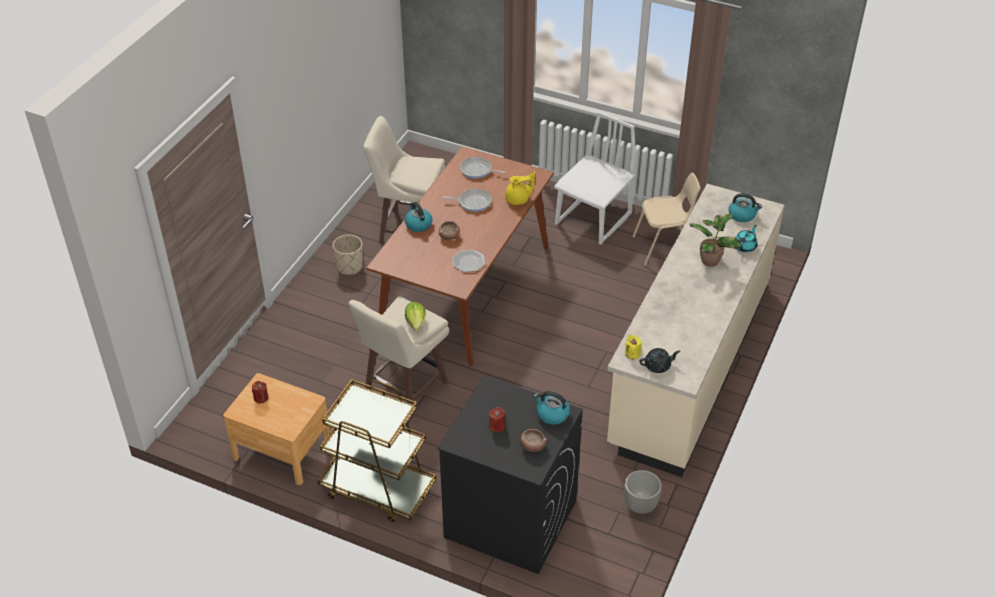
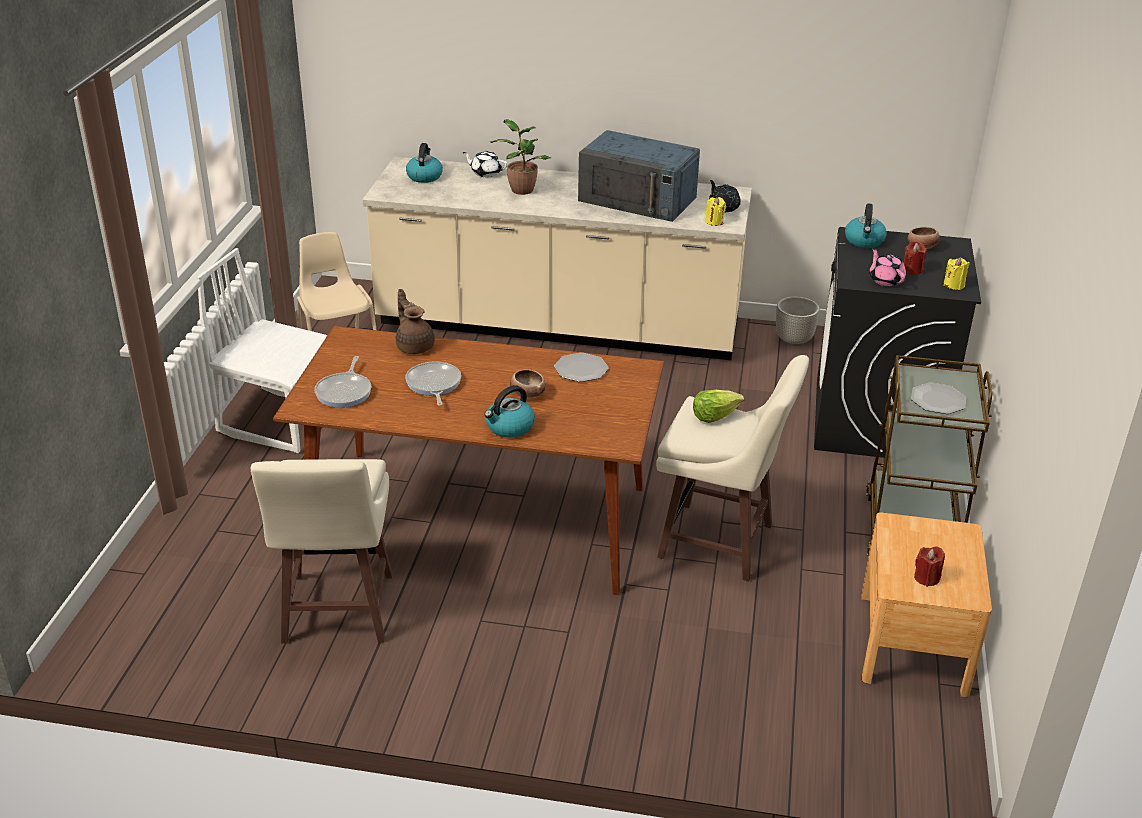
camera: 105 degrees left, 10 degrees down
beige planter [333,234,363,275] -> none
yellow teapot [505,171,535,205] -> brown teapot [395,289,435,354]
turquoise teapot [735,225,758,253] -> white teapot [462,151,508,177]
none -> blue microwave [578,130,700,222]
none -> pink teapot [869,248,906,286]
none -> plate [911,383,966,414]
none -> yellow candle [943,257,970,290]

